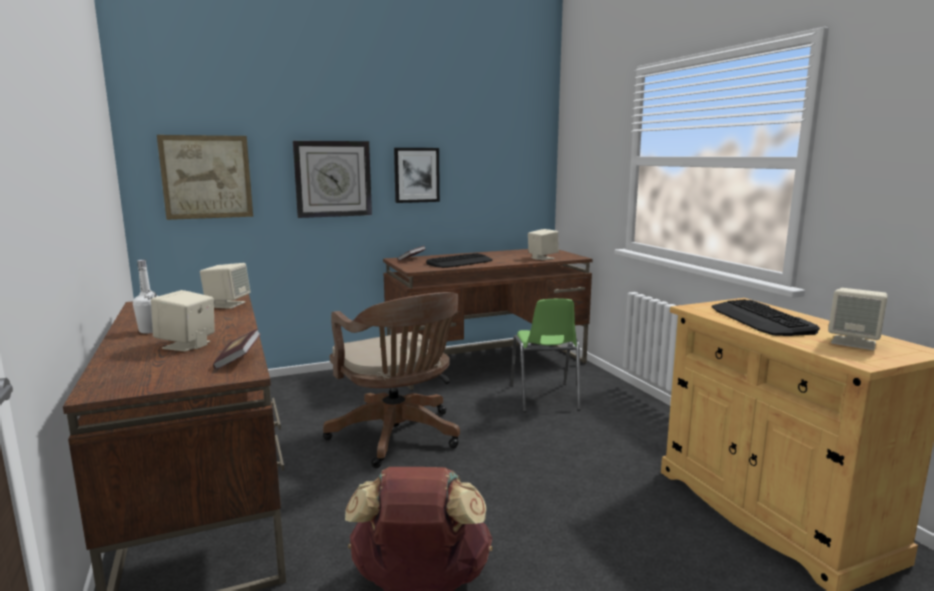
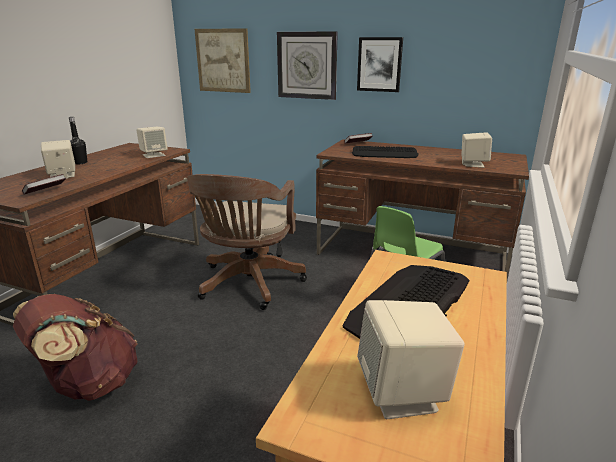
camera: 45 degrees right, 10 degrees up
white bottle [133,260,158,334] -> black bottle [69,117,88,165]

